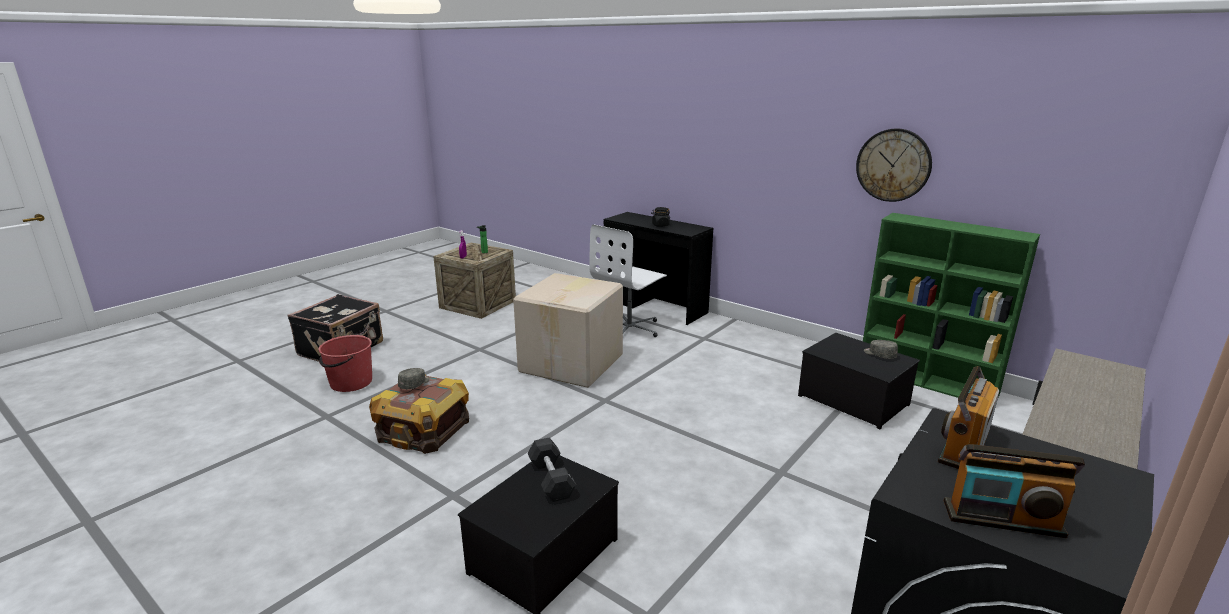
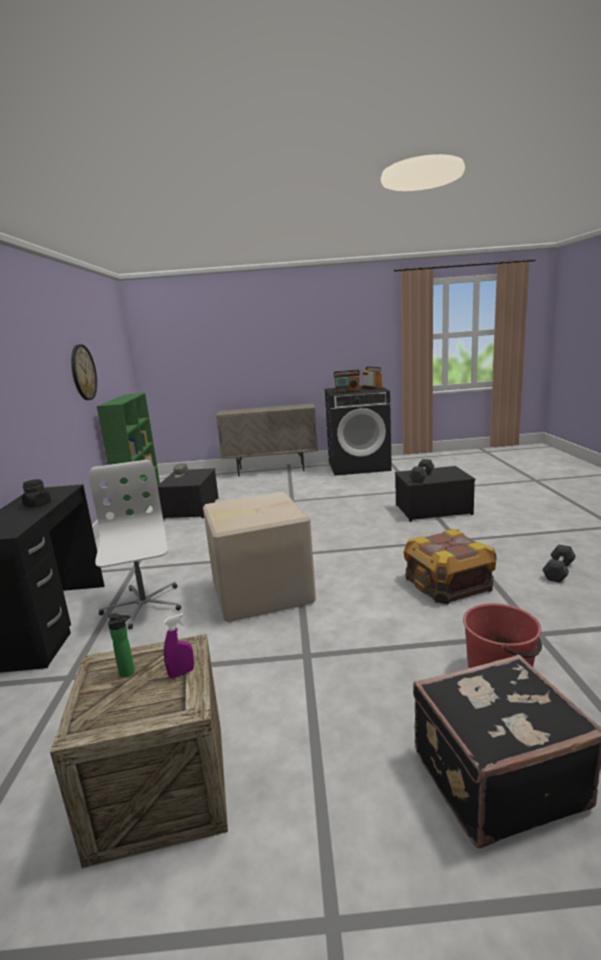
camera: 130 degrees left, 5 degrees down
grey cap [398,368,430,389] -> none
white office chair [589,224,667,337] -> white office chair turned 105 degrees counterclockwise [89,460,181,629]
none -> black dumbbell [543,545,576,583]

